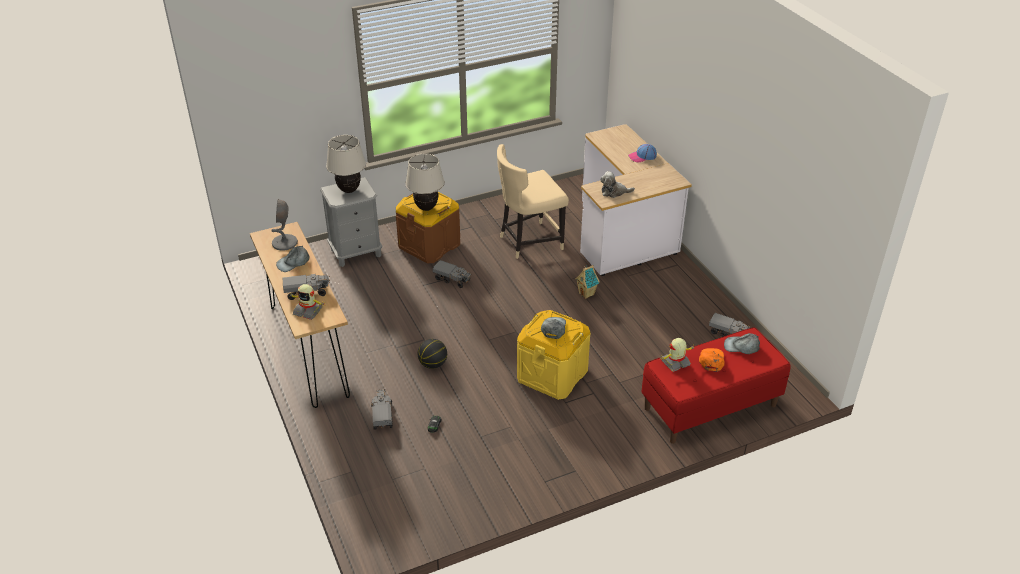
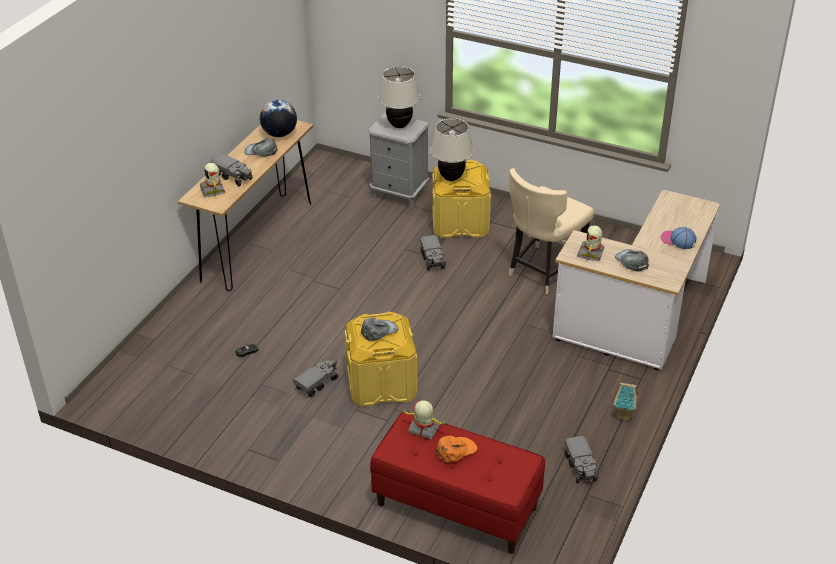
camera: 50 degrees right, 0 degrees up
grey table lamp [272,199,298,251] -> globe [260,100,297,137]
toy truck [371,389,393,430] -> toy truck moved to [293,357,338,397]
brown storage box [396,192,460,263] -> yellow storage box [433,160,491,238]
basketball [418,339,447,369] -> none
beige chair [497,144,569,259] -> beige chair turned 75 degrees counterclockwise [508,168,594,294]
toy house [575,265,600,299] -> toy house moved to [614,381,639,421]
plush toy [600,171,635,198] -> toy robot [577,225,604,261]
grey cap [724,333,760,354] -> grey cap moved to [615,249,649,271]

